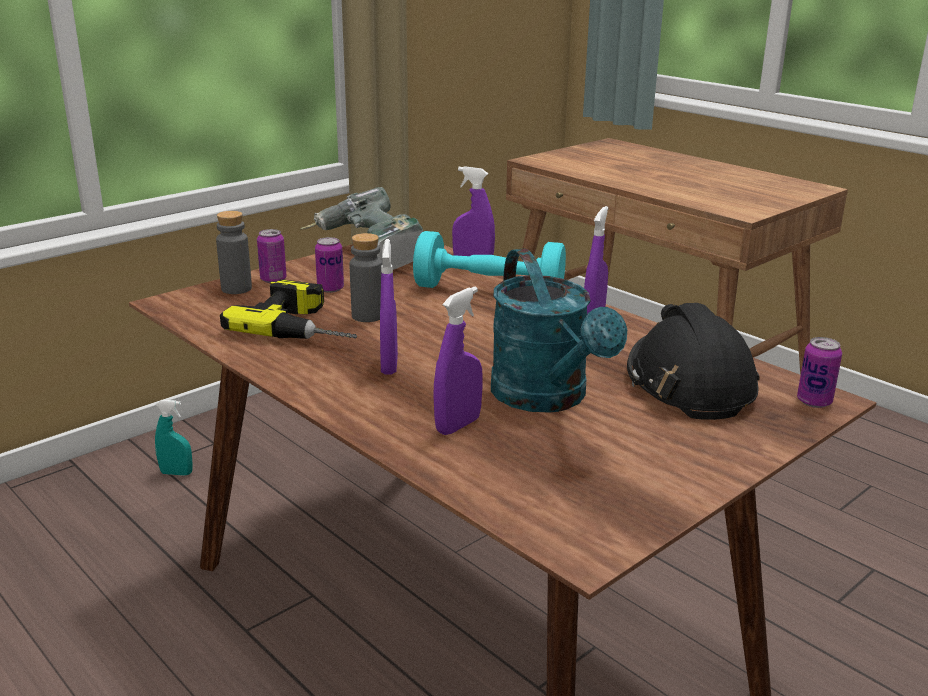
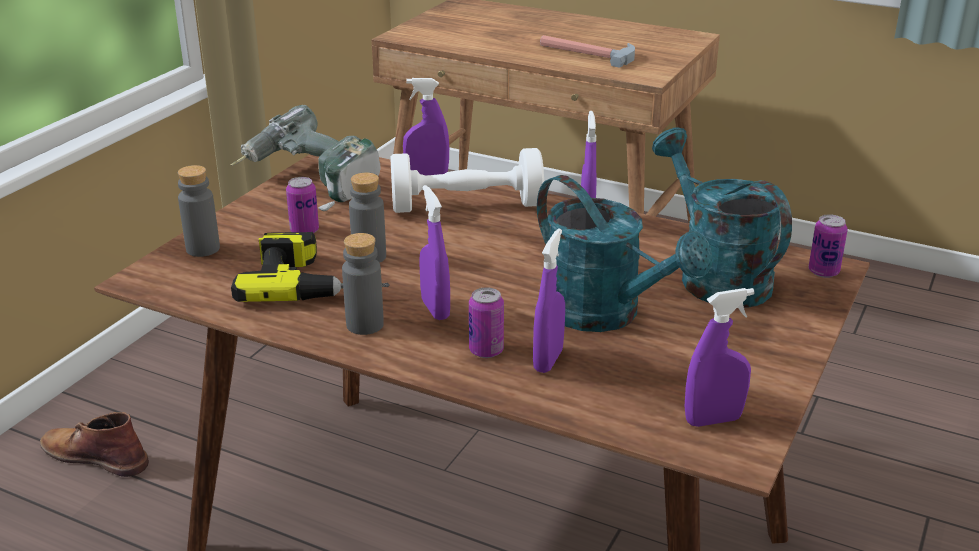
camera: 20 degrees left, 5 degrees up
turquoise spray bottle [155,400,192,476] -> brown boot [40,412,149,477]
can [257,229,287,283] -> can moved to [469,287,504,358]
turquoise dumbbell [413,231,566,288] -> white dumbbell [390,148,544,213]
black hard hat [627,303,760,420] -> turquoise watering can [652,127,792,308]
none -> grey bottle [342,233,384,335]
none -> hammer [540,35,635,68]
none -> purple spray bottle [685,288,755,427]

